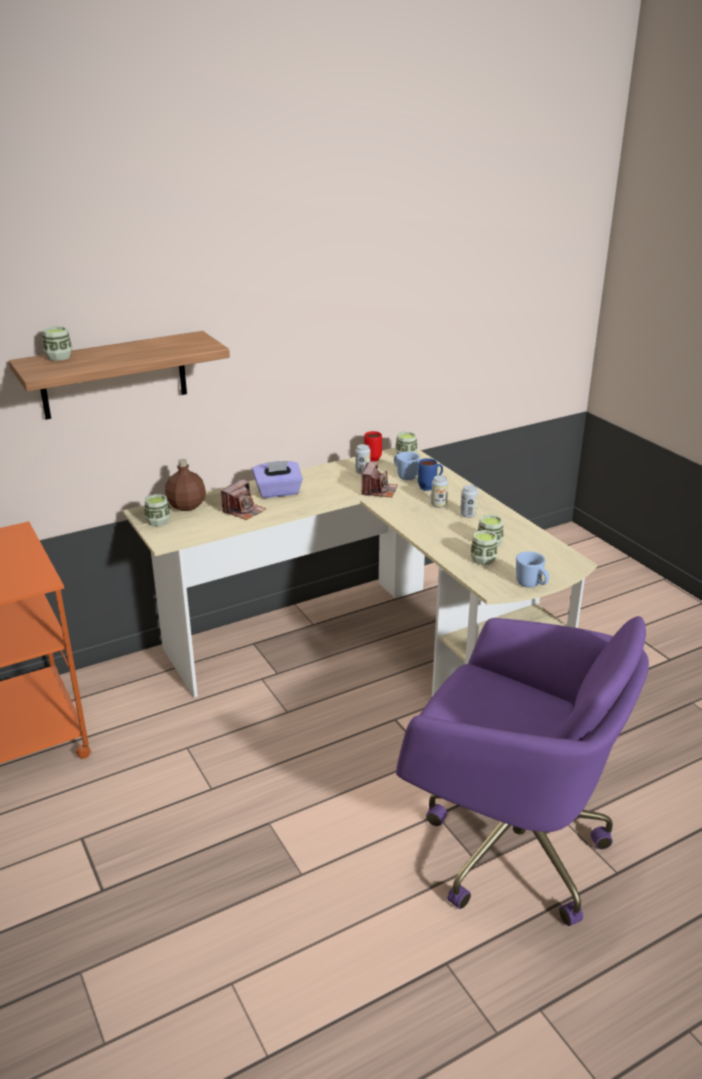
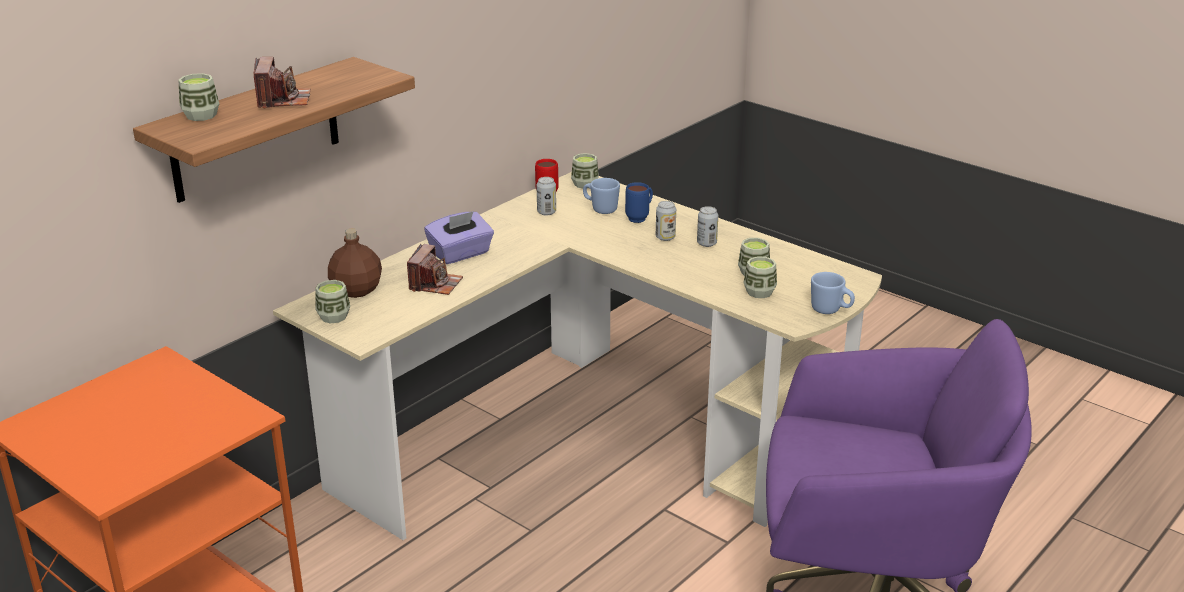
camera: 20 degrees left, 0 degrees up
camera [361,462,398,497] -> camera moved to [254,57,311,109]

